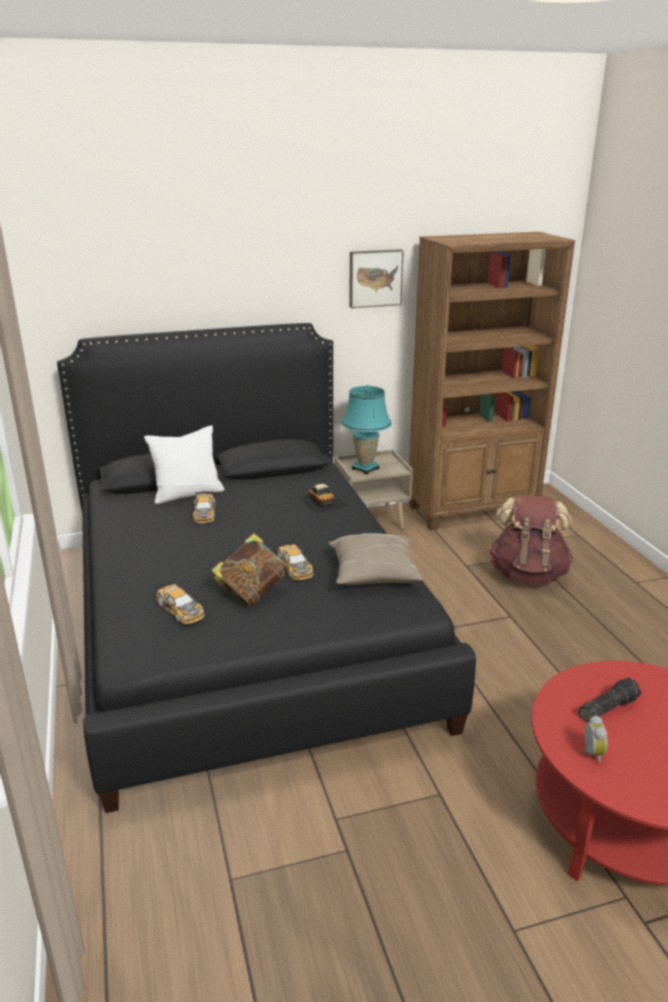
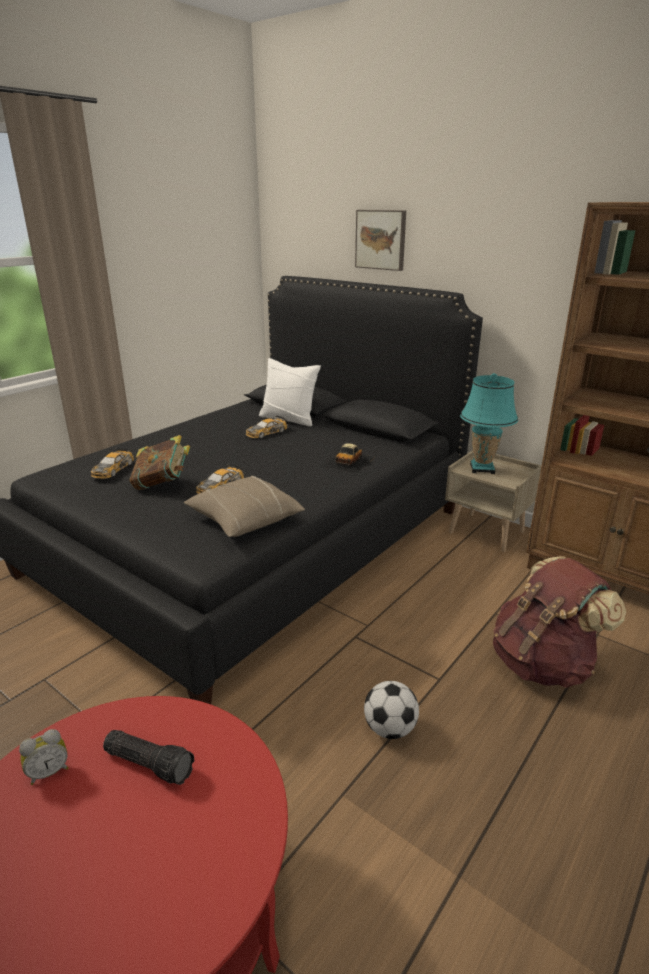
camera: 55 degrees right, 0 degrees up
picture [349,249,404,308] -> picture moved to [355,210,406,271]
none -> football [364,681,419,739]

